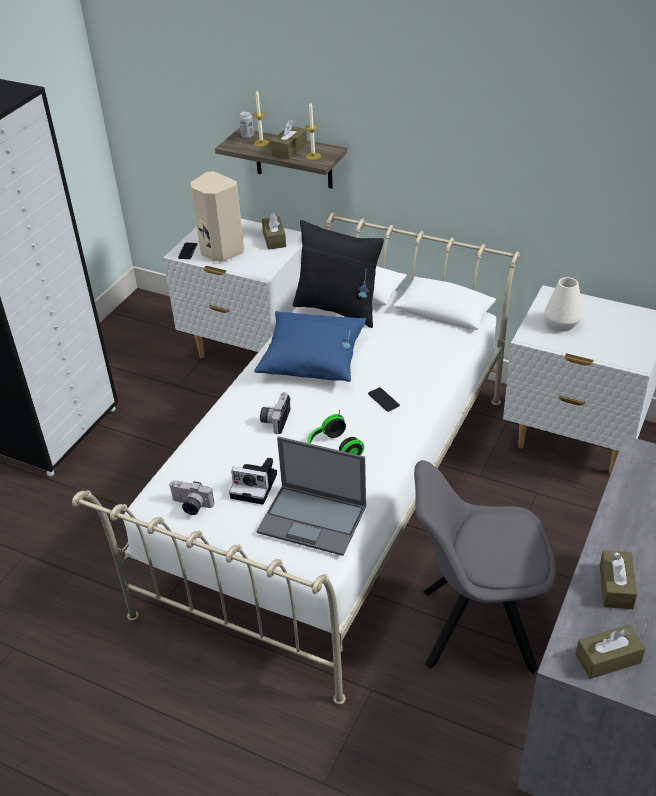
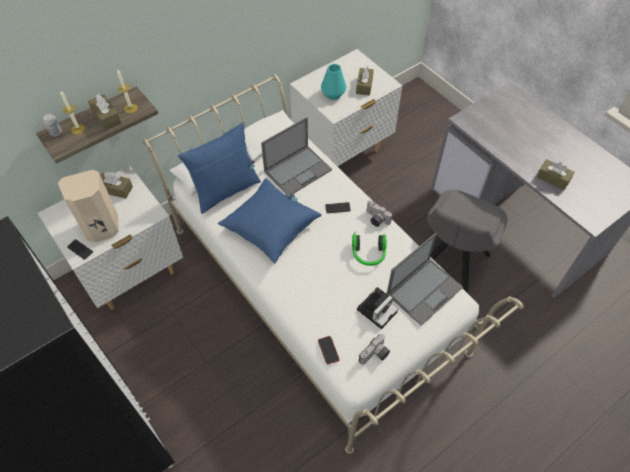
camera: 65 degrees left, 15 degrees up
camera [260,392,291,434] -> camera moved to [367,200,392,227]
black pillow [292,220,384,328] -> blue pillow [178,123,261,214]
white vase [545,277,584,331] -> turquoise vase [321,64,346,100]
brown tissue box [575,625,645,679] -> brown tissue box moved to [356,67,374,95]
none -> laptop [261,117,332,196]
none -> phone [318,336,340,364]

